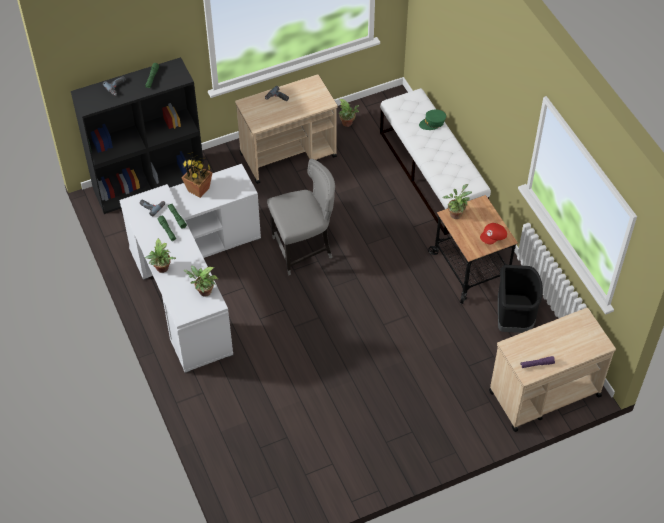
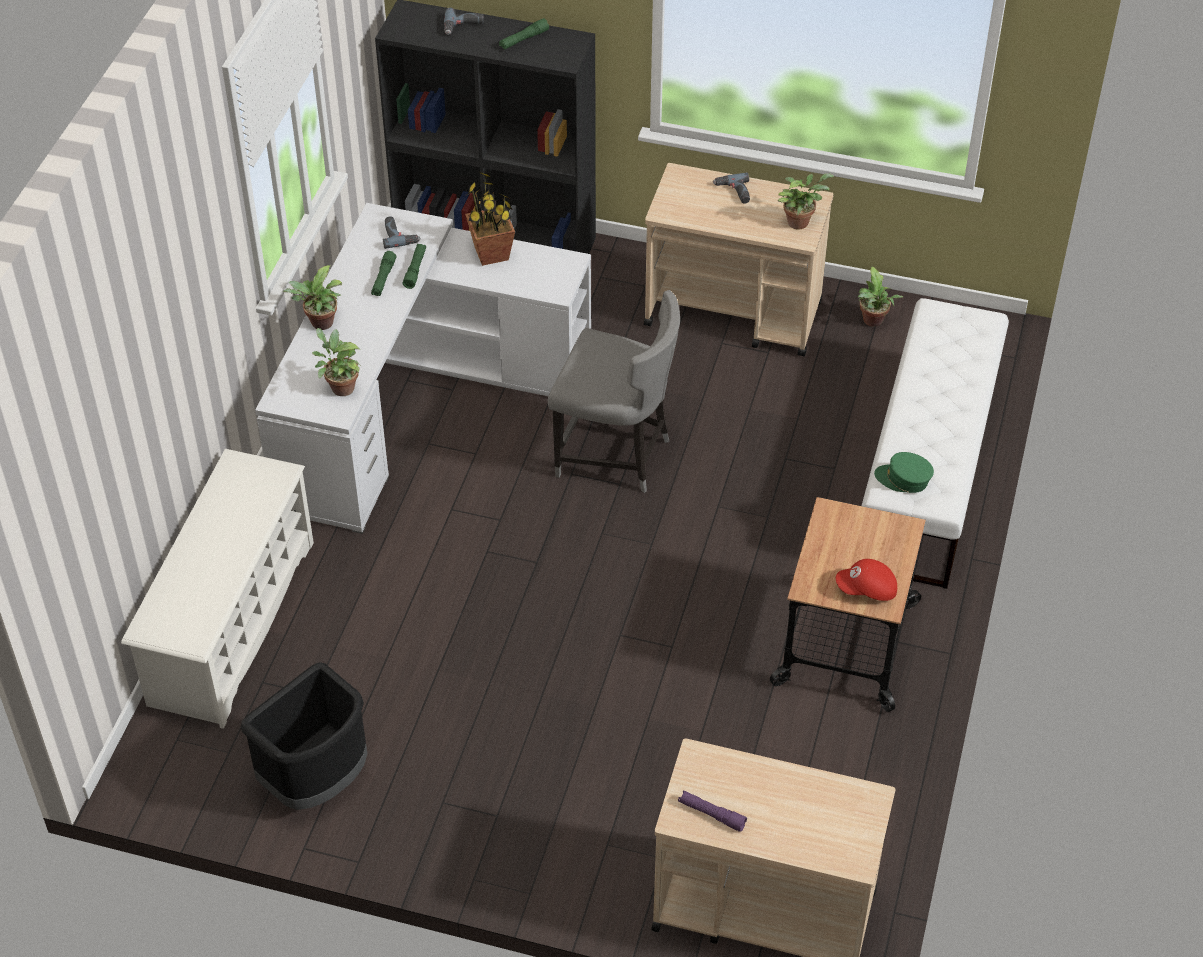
camera: 40 degrees right, 5 degrees down
green cap [419,109,446,130] -> green cap moved to [874,452,934,493]
potted plant [443,184,472,219] -> potted plant moved to [778,173,834,229]
black trash can [498,265,543,333] -> black trash can moved to [241,662,367,810]
none -> white shoe rack [121,449,314,729]

